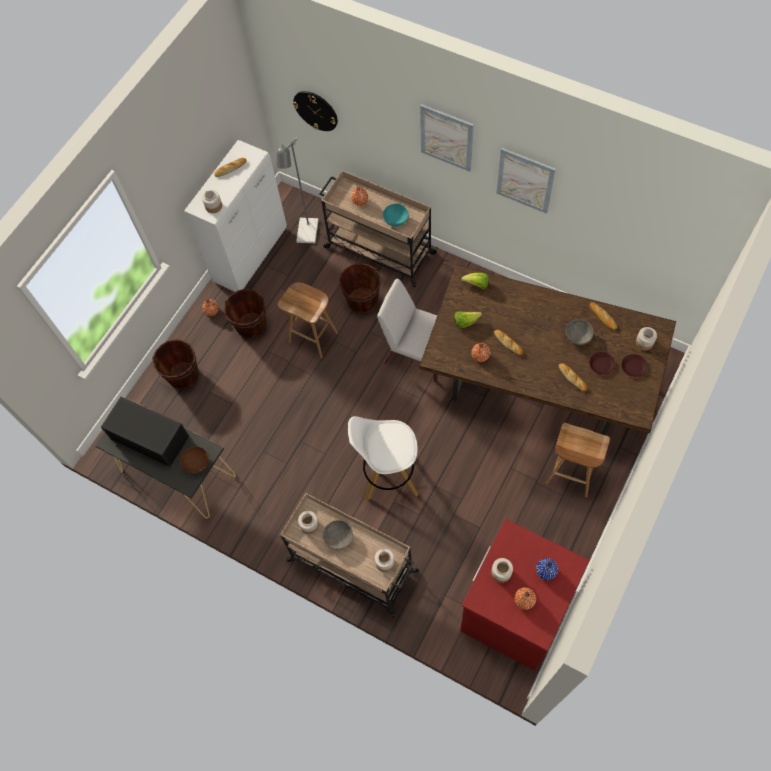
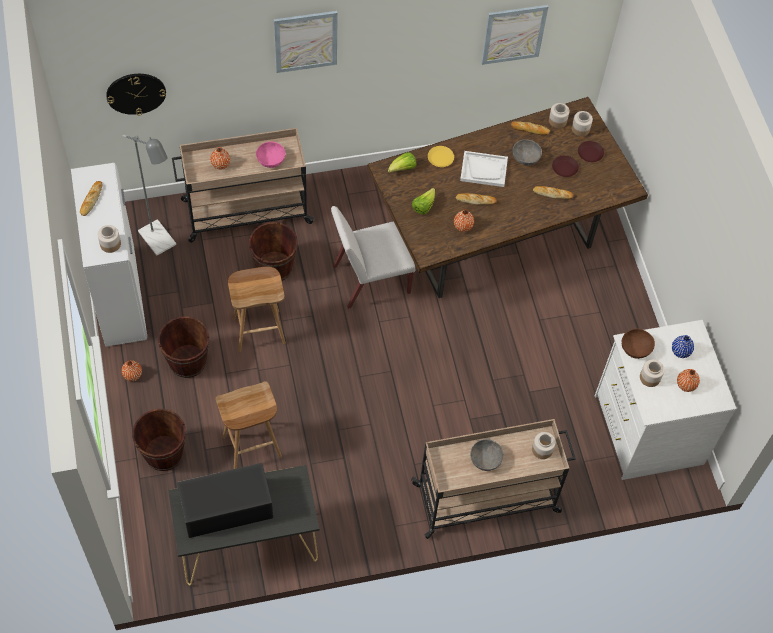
camera: 50 degrees left, 5 degrees down
brown bowl [180,446,209,474] -> brown bowl moved to [622,329,655,359]
jar [298,511,319,534] -> jar moved to [549,103,569,128]
white stool [348,416,419,501] -> none
turquoise bowl [383,204,409,226] -> pink bowl [256,141,286,168]
red dresser [460,519,589,670] -> white dresser [595,320,737,480]
picture [496,148,556,214] -> picture moved to [481,5,548,65]
brown stool [545,423,610,497] -> brown stool moved to [216,381,282,469]
none -> yellow plate [428,146,454,167]
none -> white tray [460,151,508,187]

